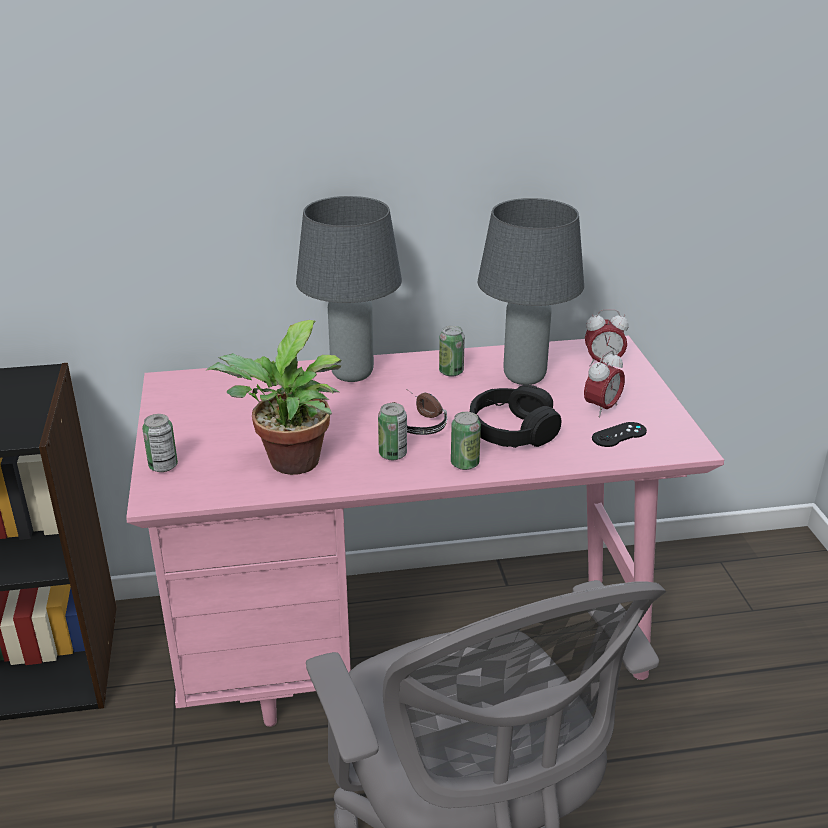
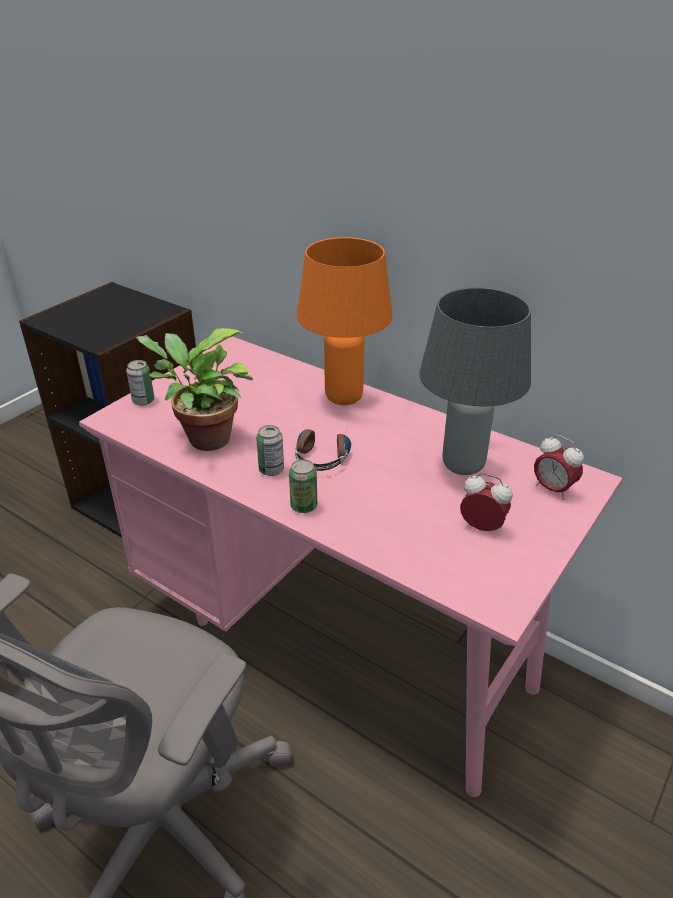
camera: 45 degrees right, 5 degrees up
grey table lamp [296,196,402,382] -> orange table lamp [297,237,392,405]
can [439,326,465,377] -> none
black headphones [470,385,561,448] -> none
alarm clock [584,350,625,418] -> alarm clock turned 150 degrees counterclockwise [460,473,512,531]
black game controller [592,422,647,447] -> none

